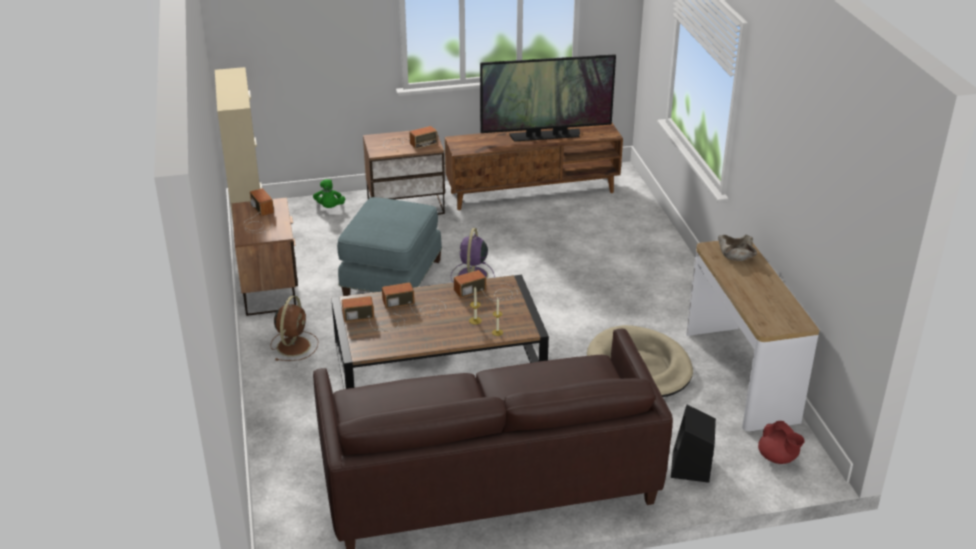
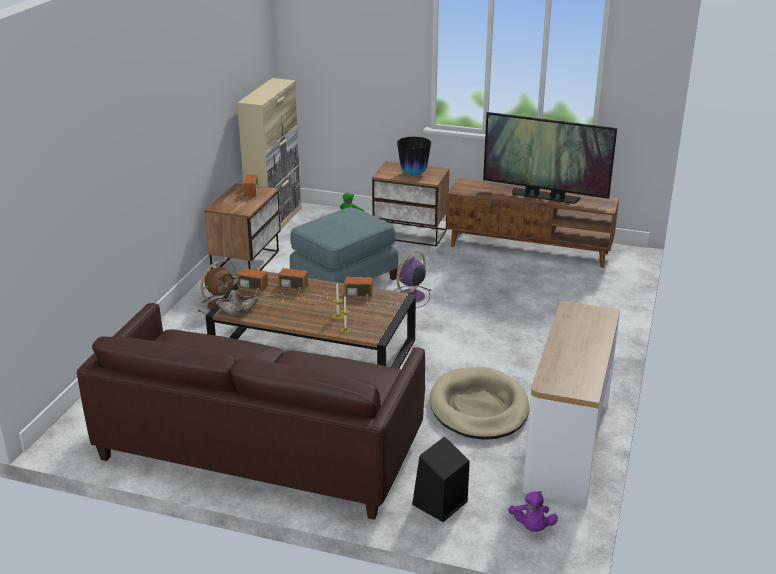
camera: 30 degrees right, 5 degrees down
radio [383,126,438,150] -> vase [397,137,431,175]
beige bowl [718,234,757,261] -> beige bowl moved to [216,290,259,315]
red teapot [758,421,805,464] -> purple plush toy [508,491,558,532]

